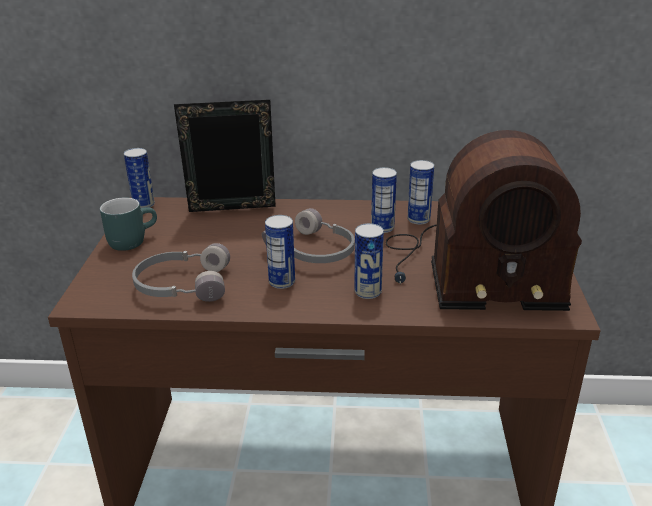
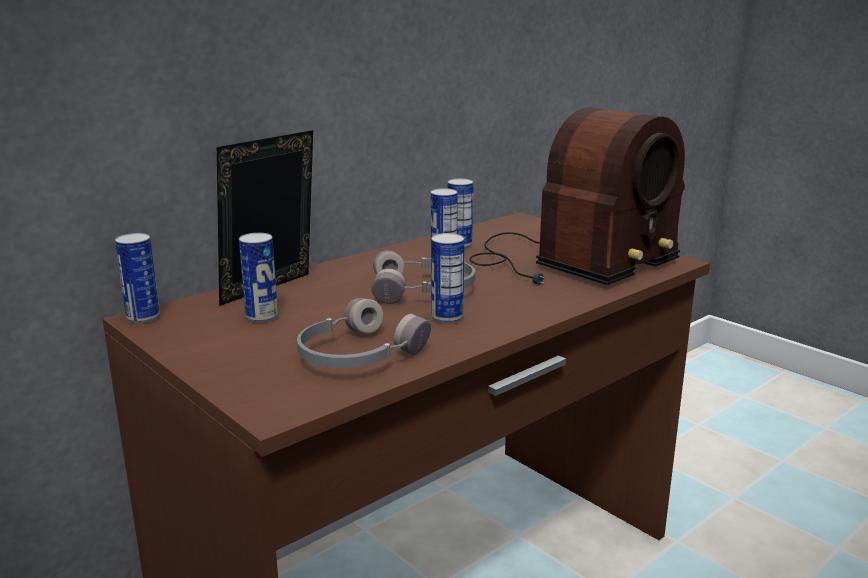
camera: 45 degrees left, 10 degrees down
turquoise mug [100,197,157,251] -> none
can [354,223,384,299] -> can moved to [239,233,278,323]

